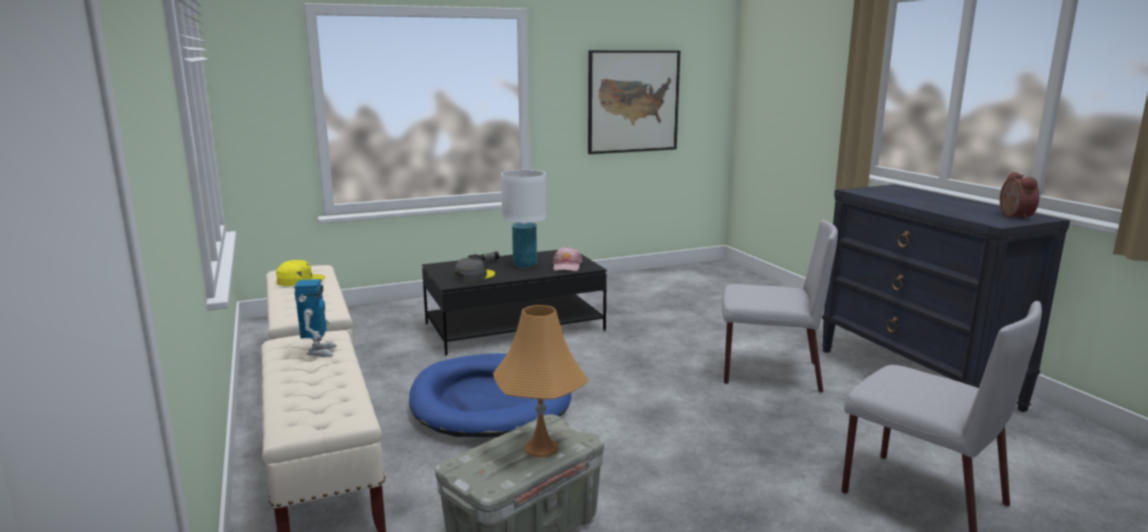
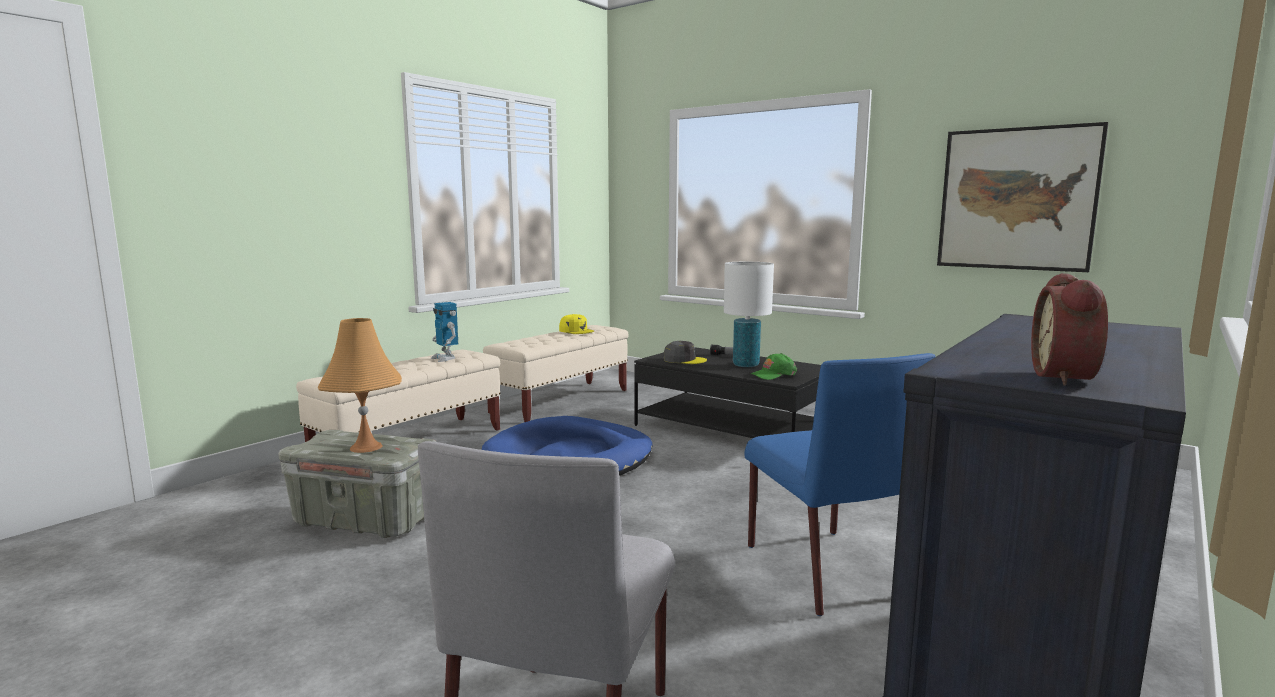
camera: 60 degrees right, 5 degrees down
toy robot [294,279,337,357] -> toy robot turned 90 degrees clockwise [431,302,458,362]
pink cap [553,246,582,271] -> green cap [751,353,797,380]
grey chair [722,220,838,393] -> blue chair [744,353,936,616]
alarm clock [1000,172,1040,220] -> alarm clock turned 135 degrees clockwise [1031,273,1108,386]

